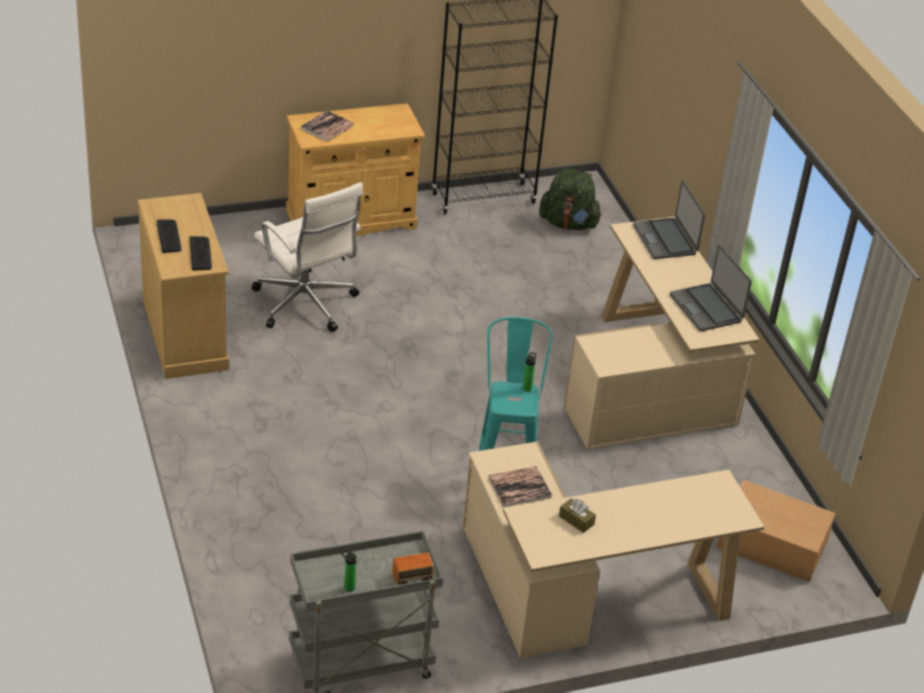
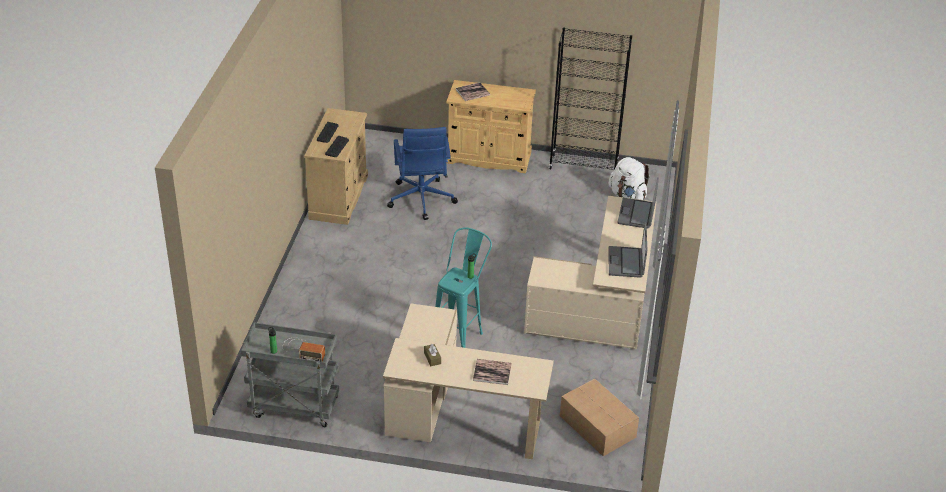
camera: 30 degrees right, 0 degrees up
white office chair [252,182,363,332] -> blue office chair [387,127,458,220]
book [488,466,552,507] -> book moved to [473,359,512,385]
green backpack [539,169,602,230] -> white backpack [609,157,650,200]

